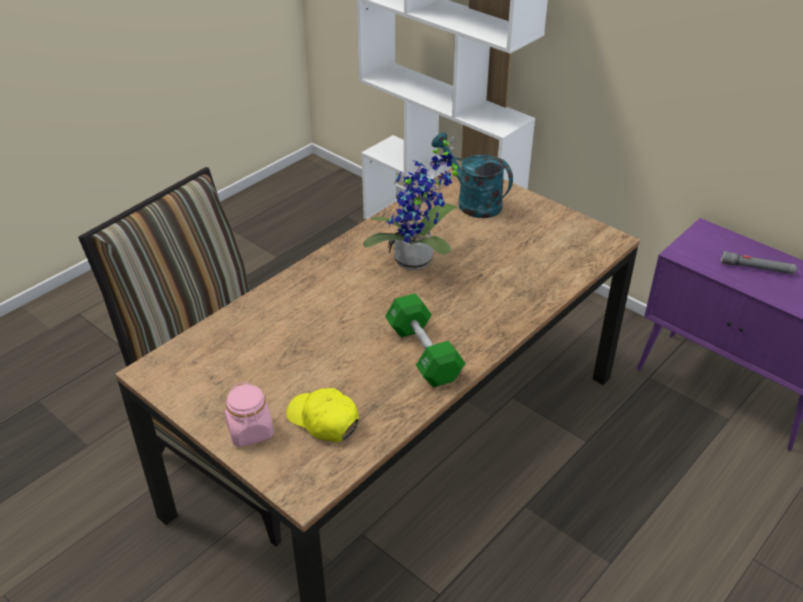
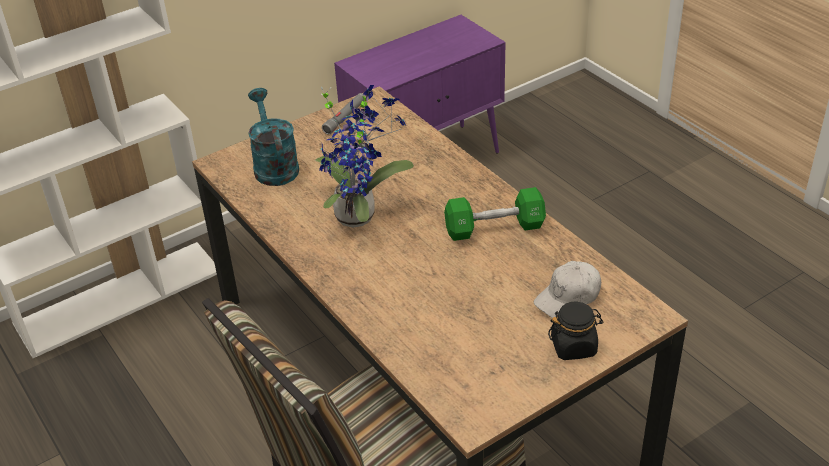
camera: 75 degrees left, 0 degrees up
pink jar [225,382,274,447] -> black jar [548,301,603,360]
yellow cap [286,388,359,442] -> white cap [534,261,601,318]
turquoise watering can [432,132,513,218] -> turquoise watering can turned 105 degrees clockwise [248,88,299,186]
grey flashlight [721,251,797,274] -> grey flashlight moved to [322,93,365,135]

